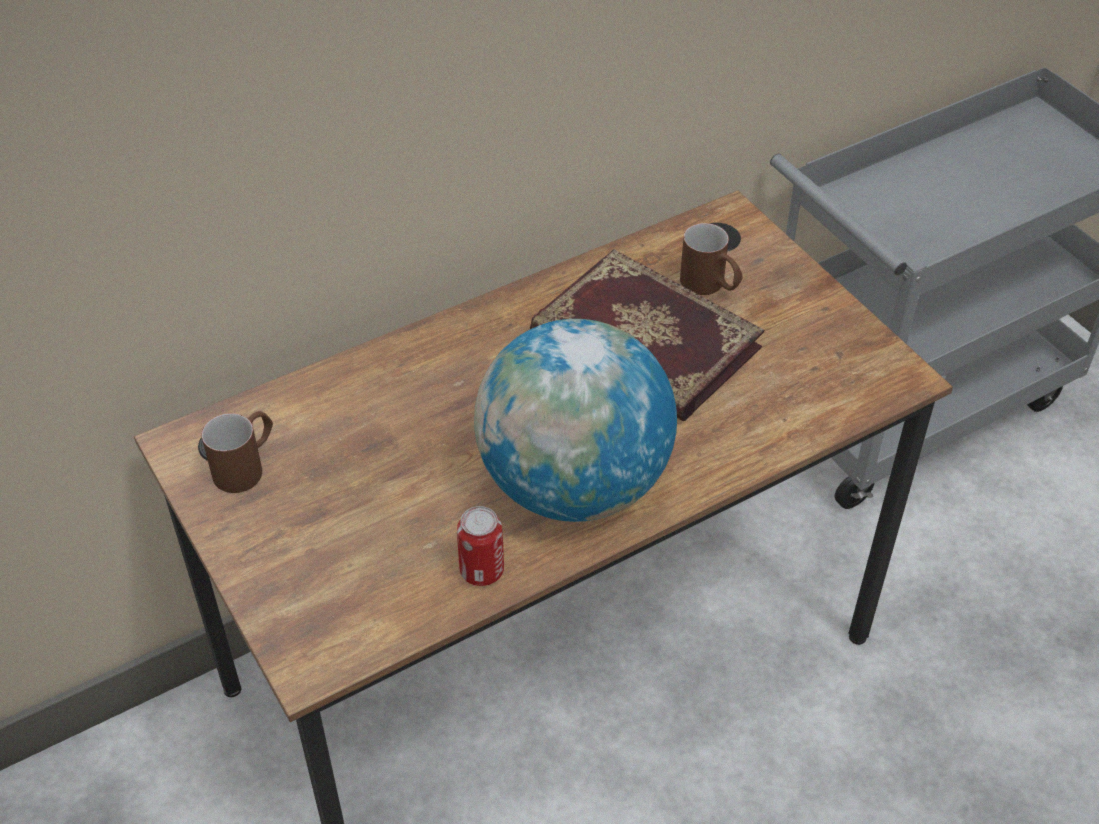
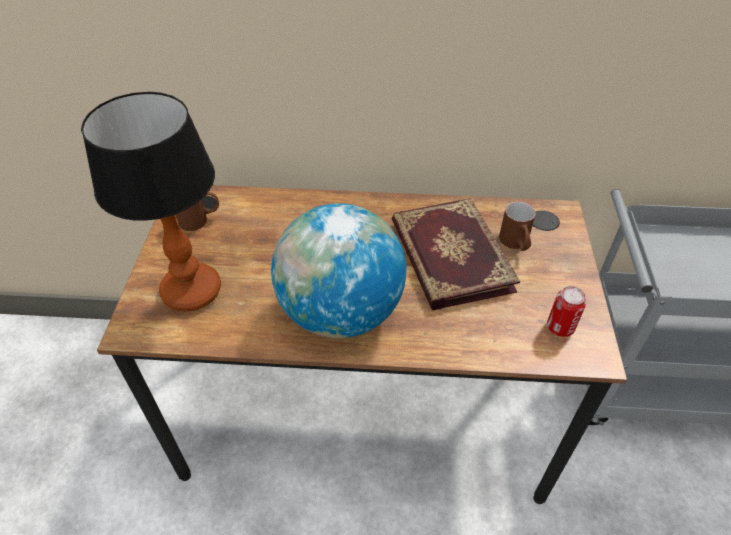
camera: 35 degrees right, 0 degrees up
can [457,506,504,586] -> can moved to [547,286,586,337]
none -> table lamp [81,92,221,311]

